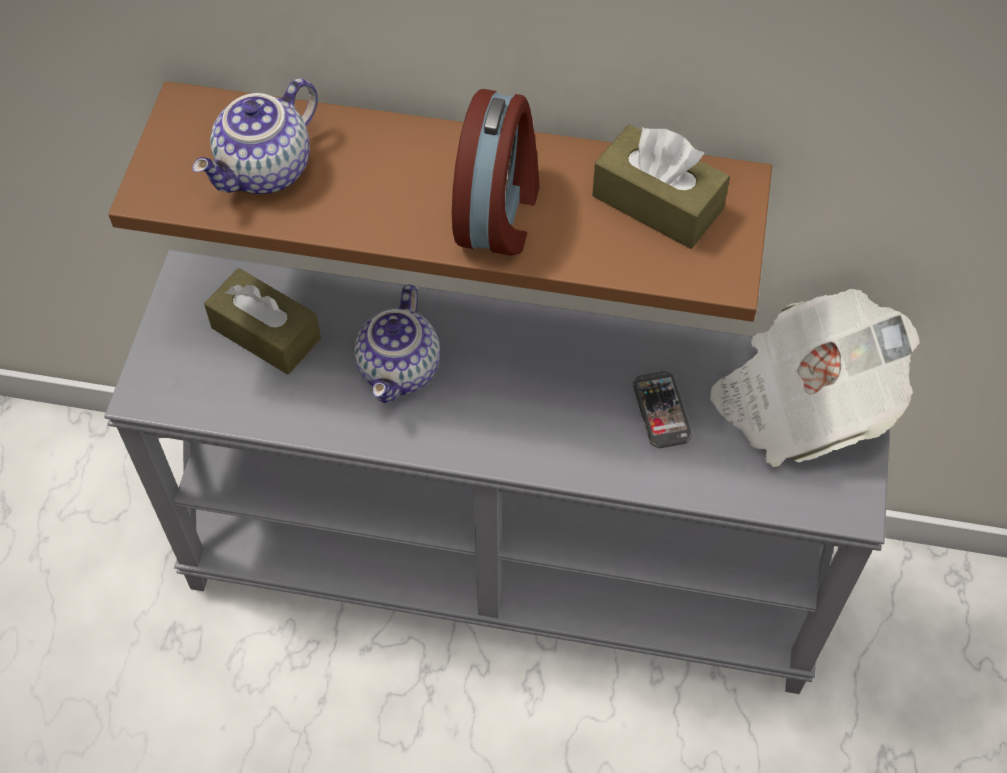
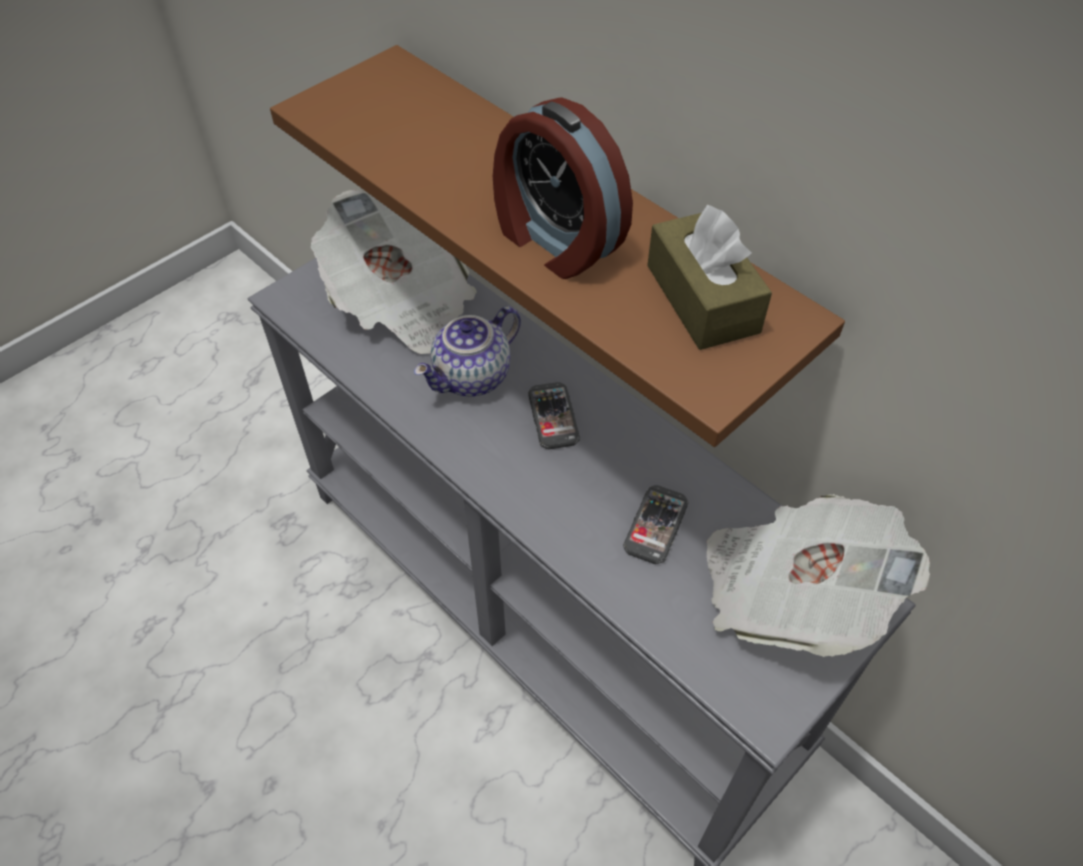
camera: 35 degrees right, 5 degrees down
teapot [192,78,318,194] -> none
brown tissue box [204,268,321,374] -> newspaper [311,189,477,354]
alarm clock [452,89,540,256] -> alarm clock turned 90 degrees clockwise [493,98,633,279]
none -> phone [528,382,580,449]

